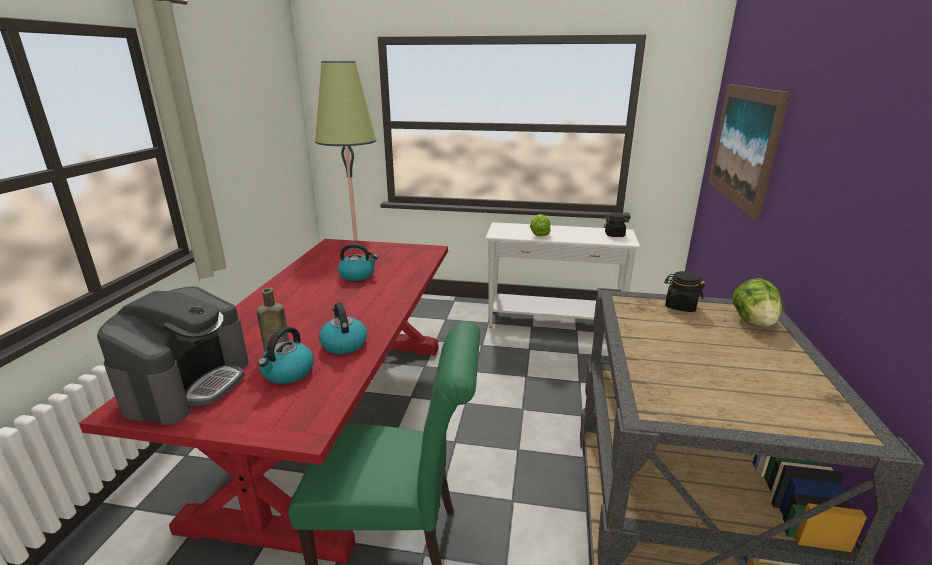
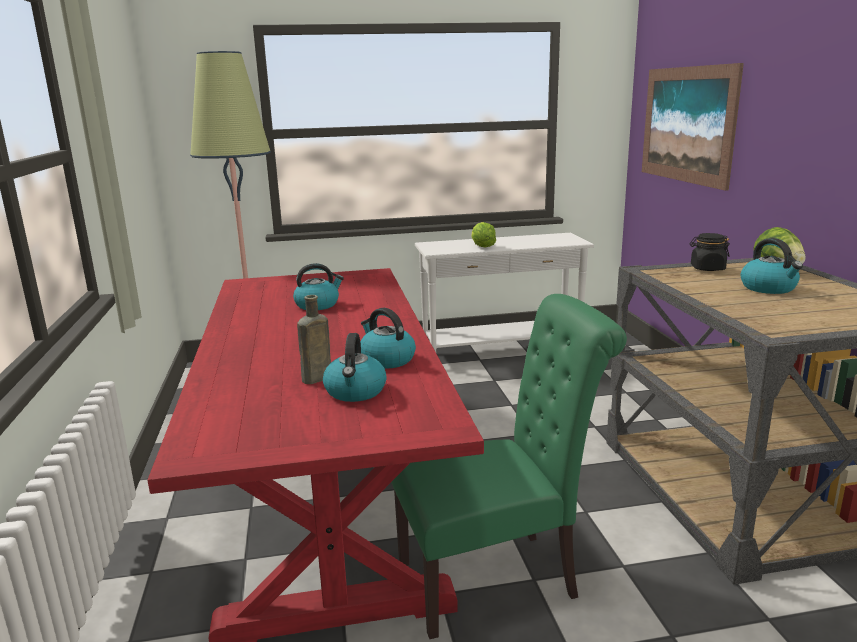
camera: 20 degrees left, 5 degrees down
coffee machine [97,287,249,425] -> none
black jar [604,213,629,237] -> none
none -> kettle [741,238,803,294]

